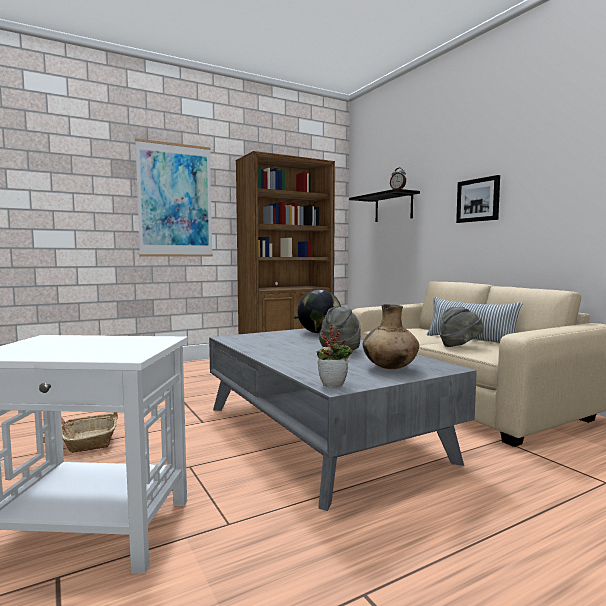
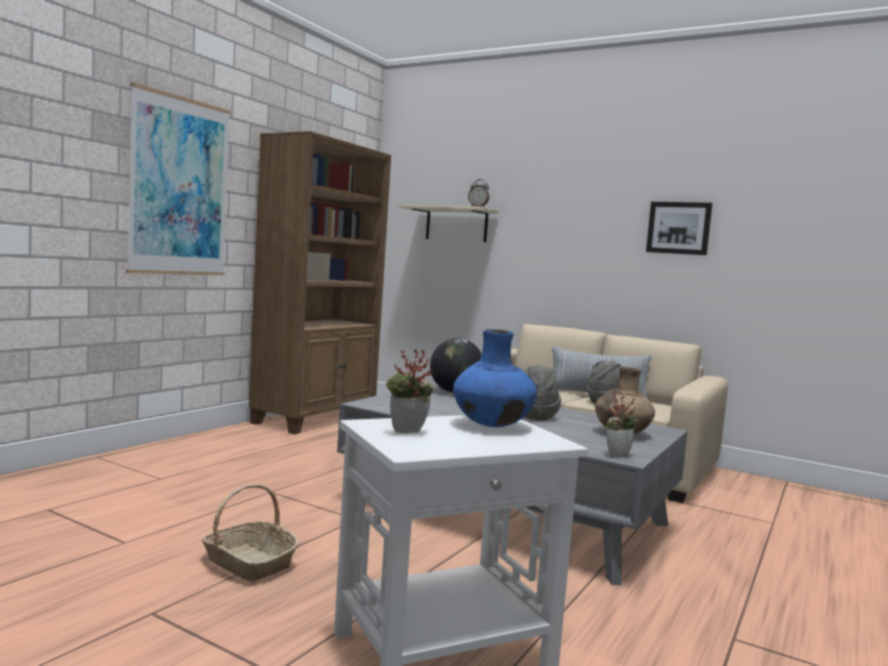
camera: 30 degrees left, 0 degrees up
black shelf [349,189,420,222] -> beige shelf [398,204,499,242]
picture [456,175,500,223] -> picture moved to [646,202,712,255]
none -> potted plant [386,349,433,433]
none -> blue vase [453,329,537,427]

